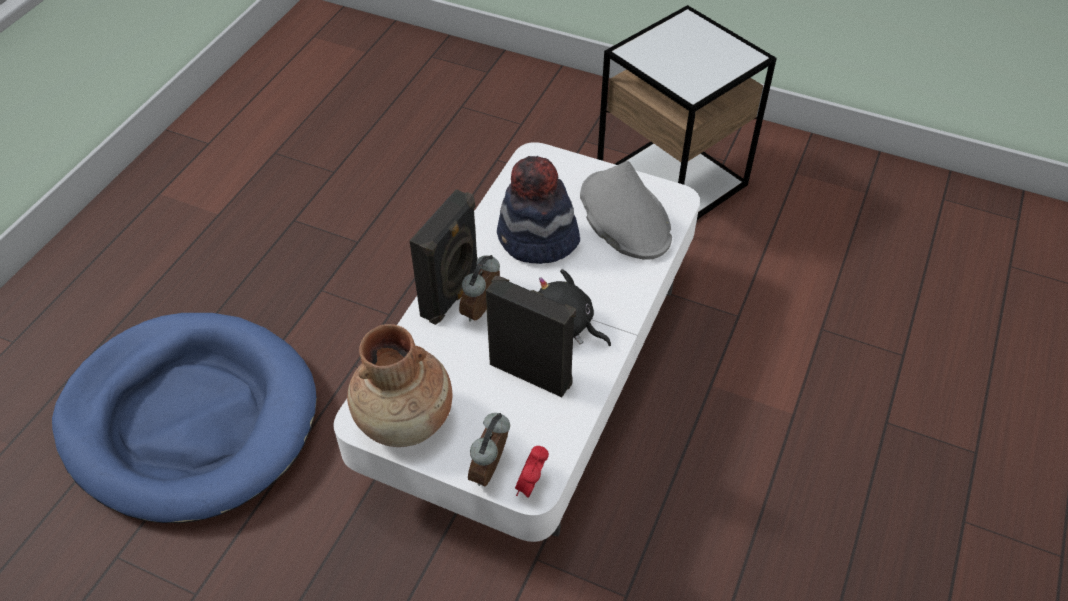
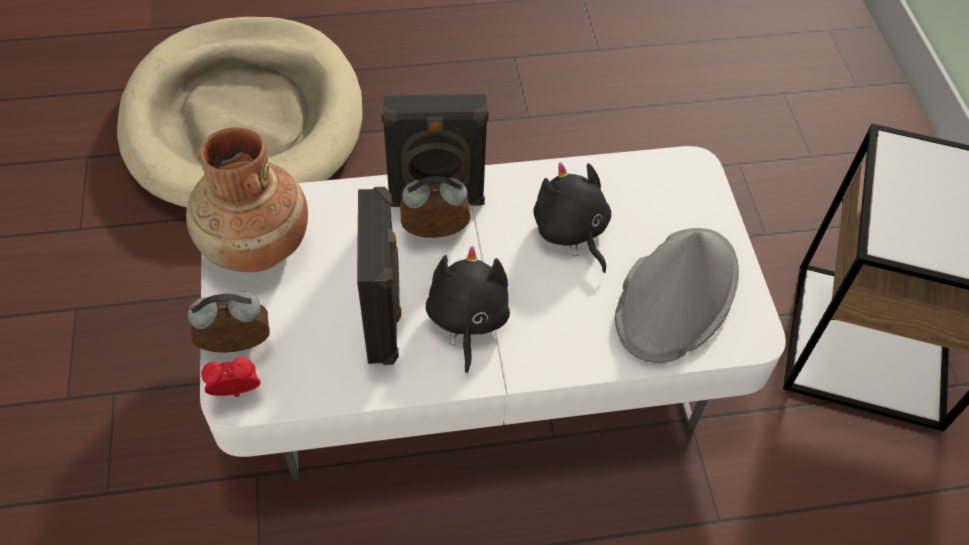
camera: 55 degrees right, 5 degrees up
blue dog bed [52,313,317,523] -> beige dog bed [117,17,363,209]
hat [497,156,580,264] -> black plush toy [533,162,611,273]

